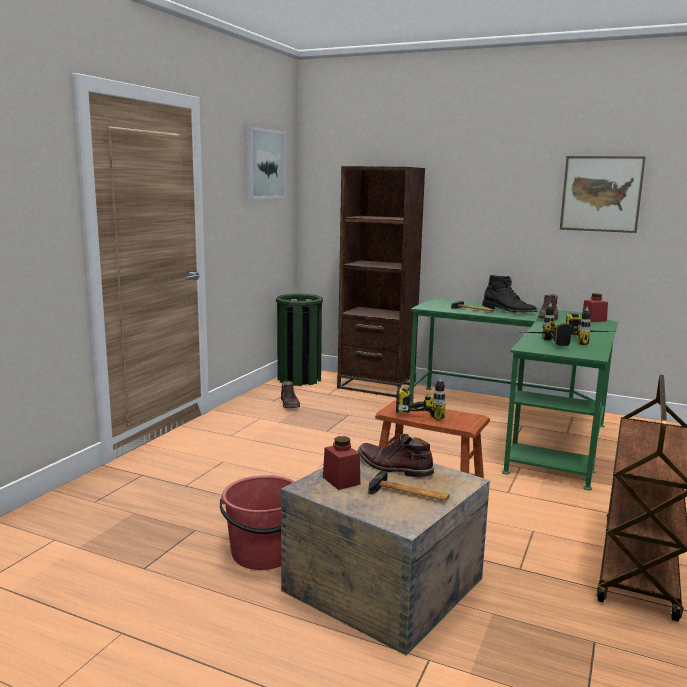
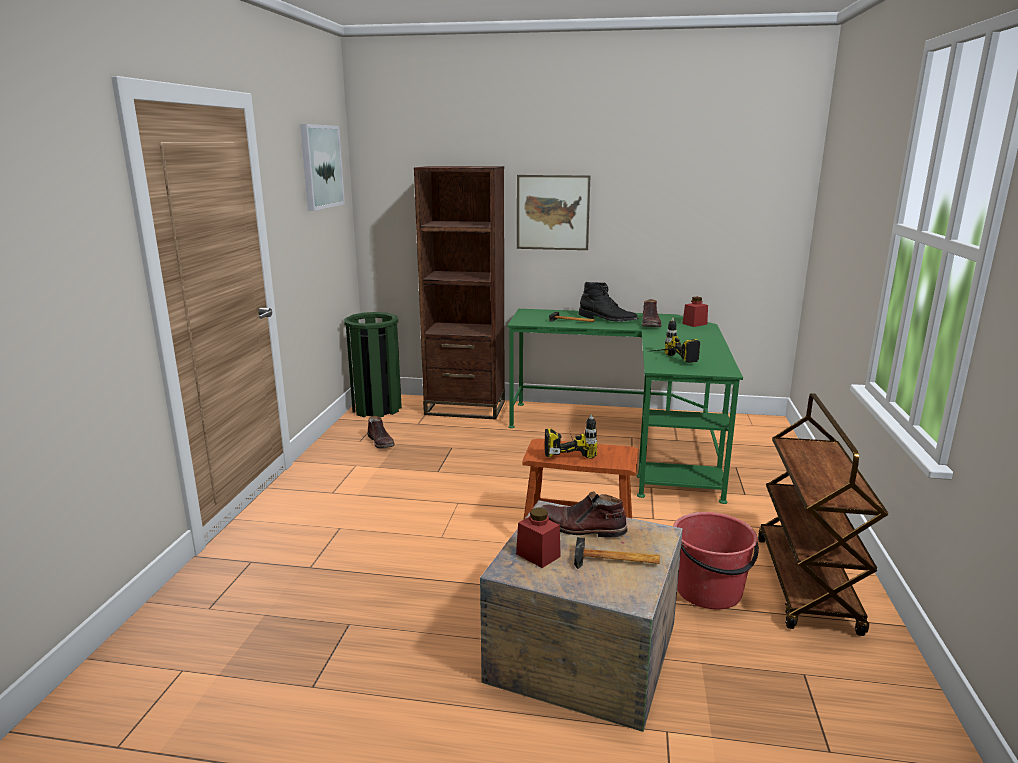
camera: 15 degrees left, 5 degrees up
red bucket [220,475,295,570] -> red bucket moved to [673,512,759,609]
picture [560,156,646,233] -> picture moved to [517,175,591,250]
power drill [566,307,613,345] -> none

